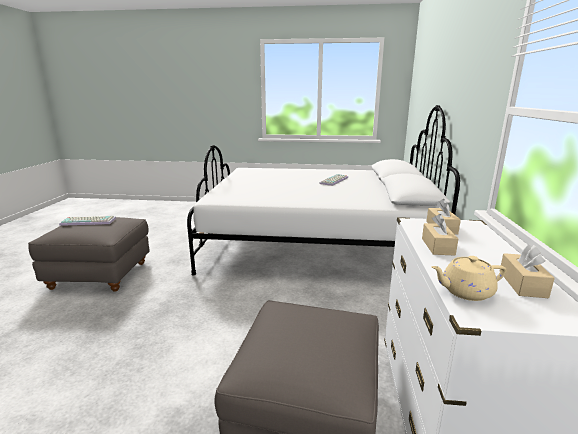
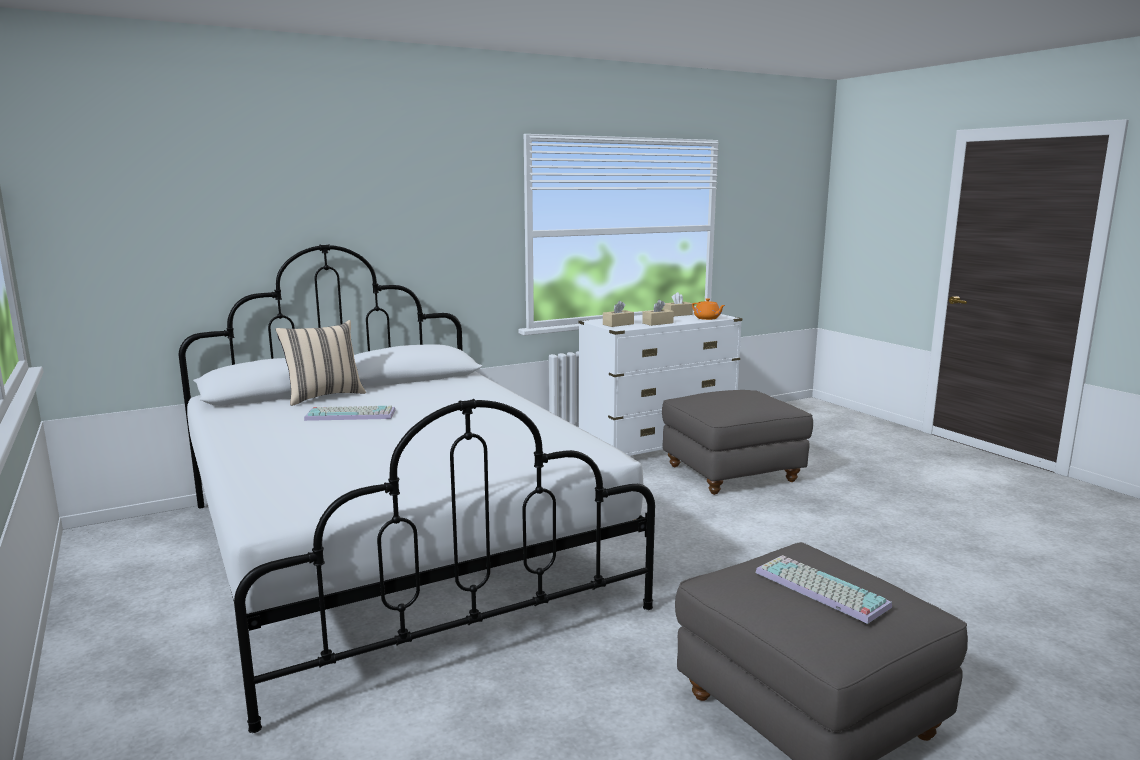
camera: 125 degrees left, 5 degrees down
beige teapot [431,256,506,301] -> orange teapot [692,298,725,320]
none -> beige pillow [275,320,366,406]

